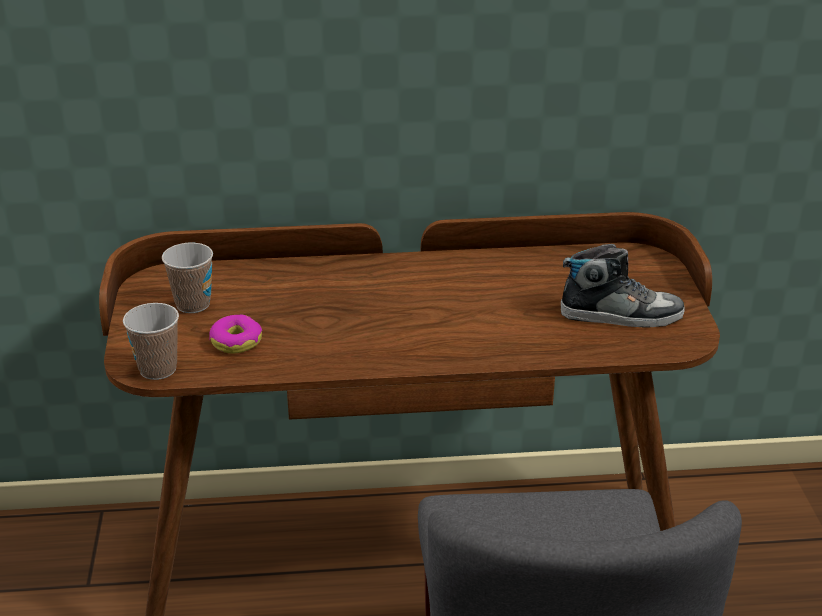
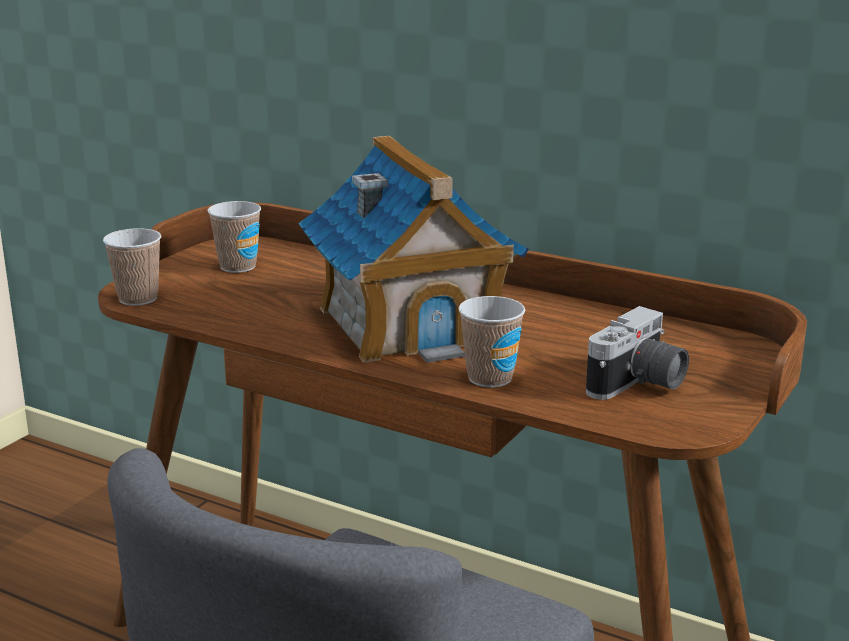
camera: 35 degrees right, 10 degrees down
donut [209,315,262,353] -> none
shoe [561,244,685,328] -> camera [586,306,689,400]
none -> toy house [298,135,529,363]
none -> cup [458,296,525,388]

